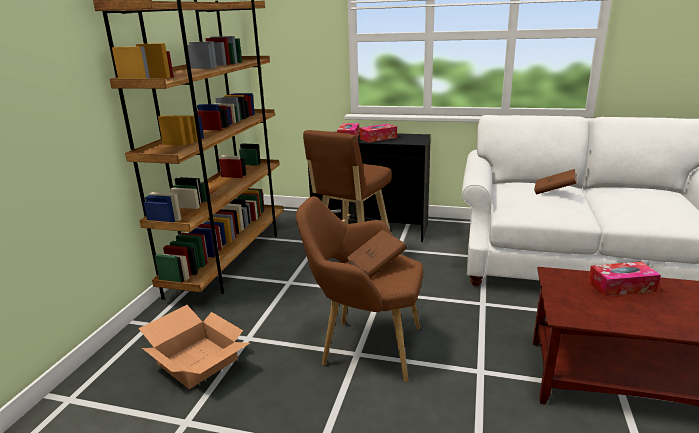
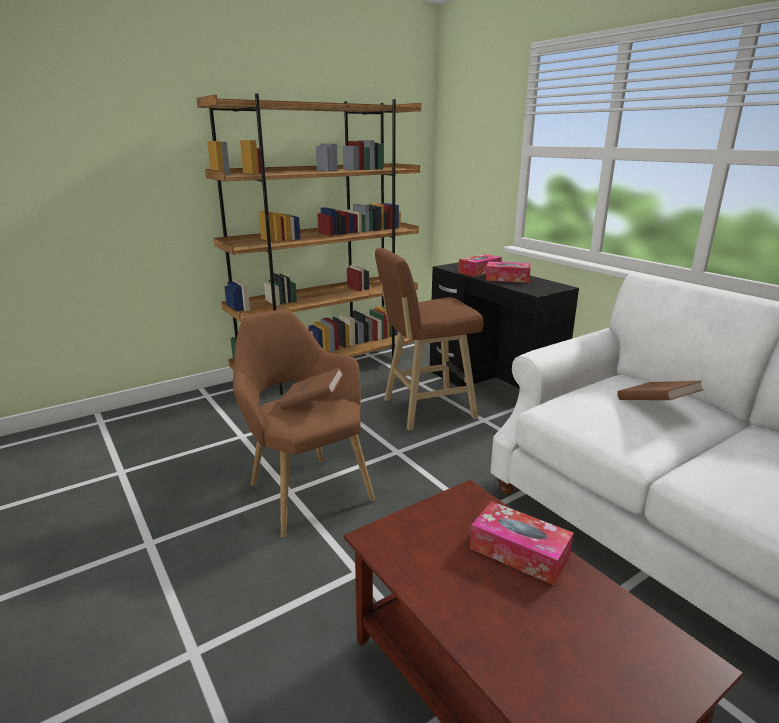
camera: 40 degrees right, 0 degrees up
cardboard box [138,305,250,389] -> none

